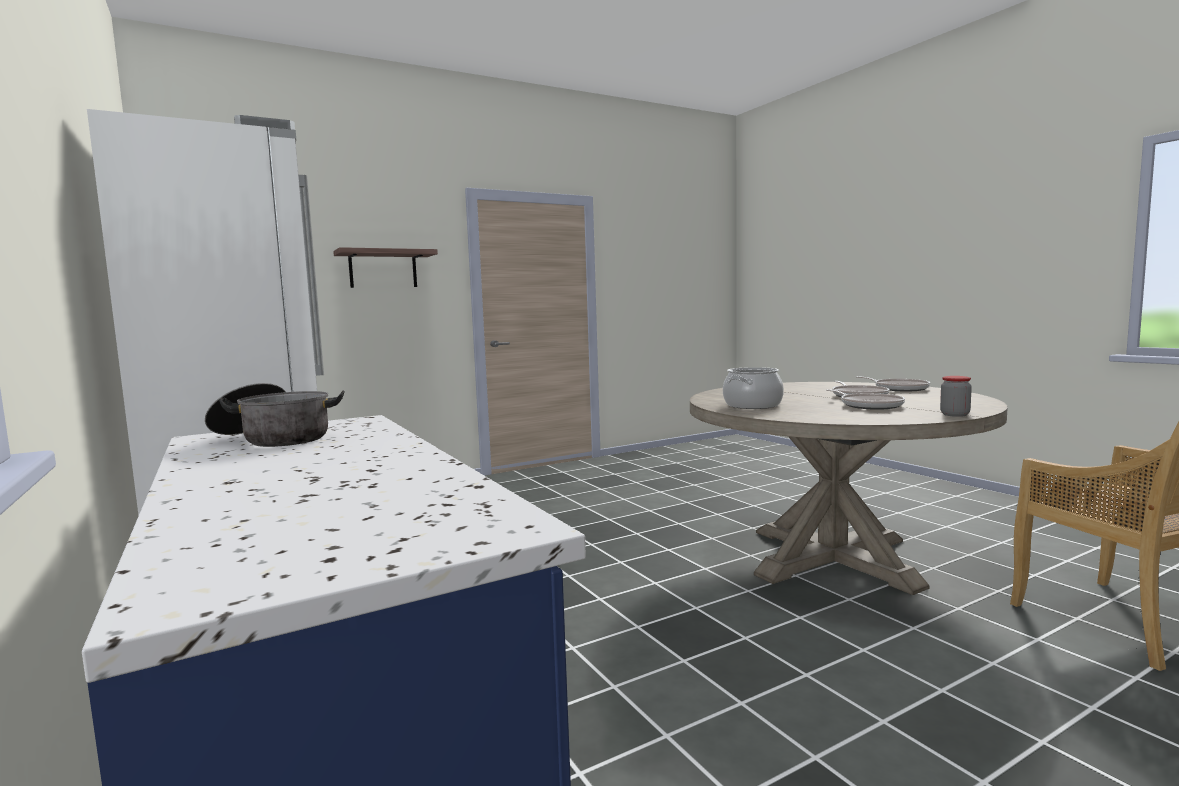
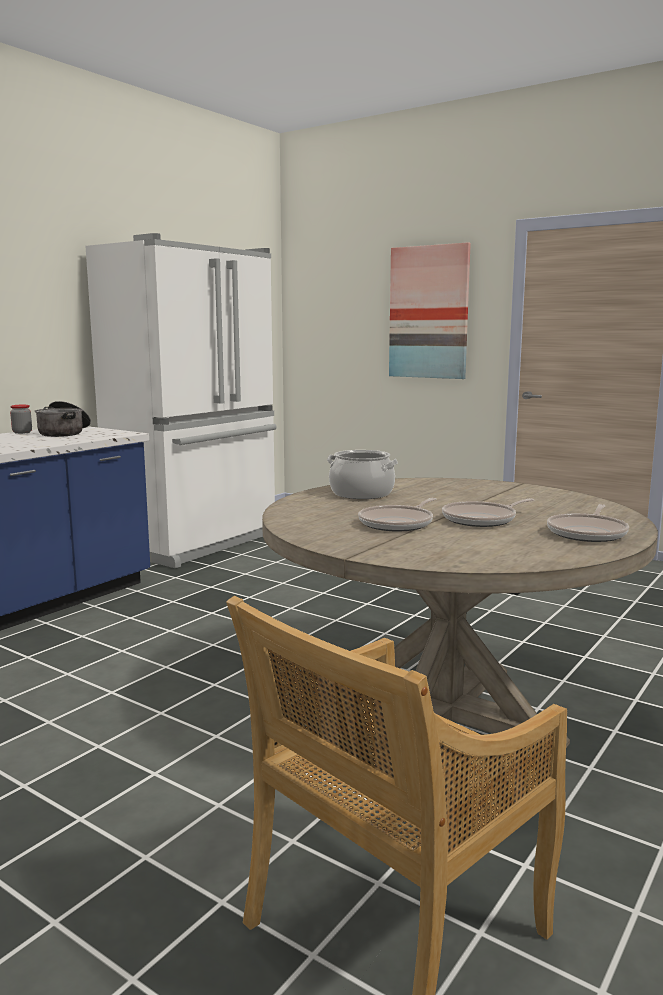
camera: 65 degrees right, 5 degrees up
shelf [333,247,438,288] -> picture [389,242,471,379]
jar [940,376,972,417] -> jar moved to [10,405,32,434]

